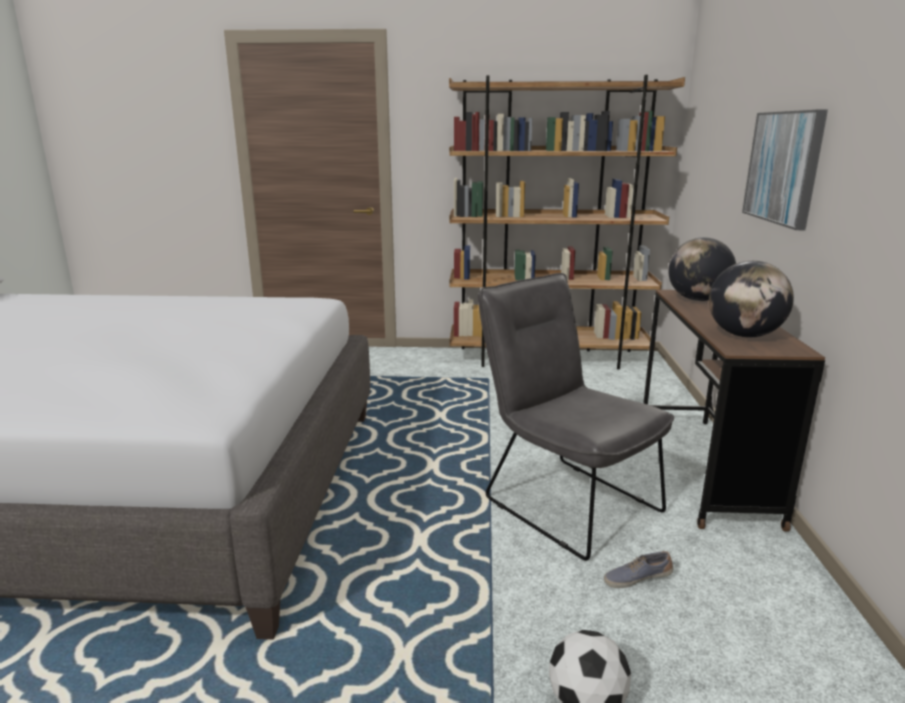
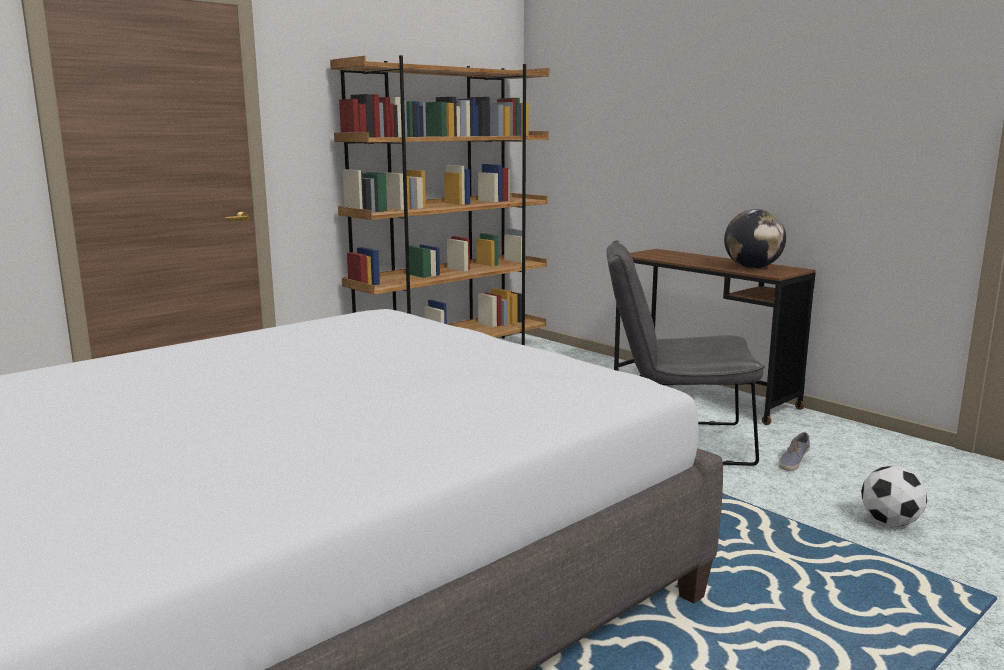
camera: 45 degrees left, 5 degrees down
globe [668,237,736,301] -> none
picture [742,110,828,230] -> none

